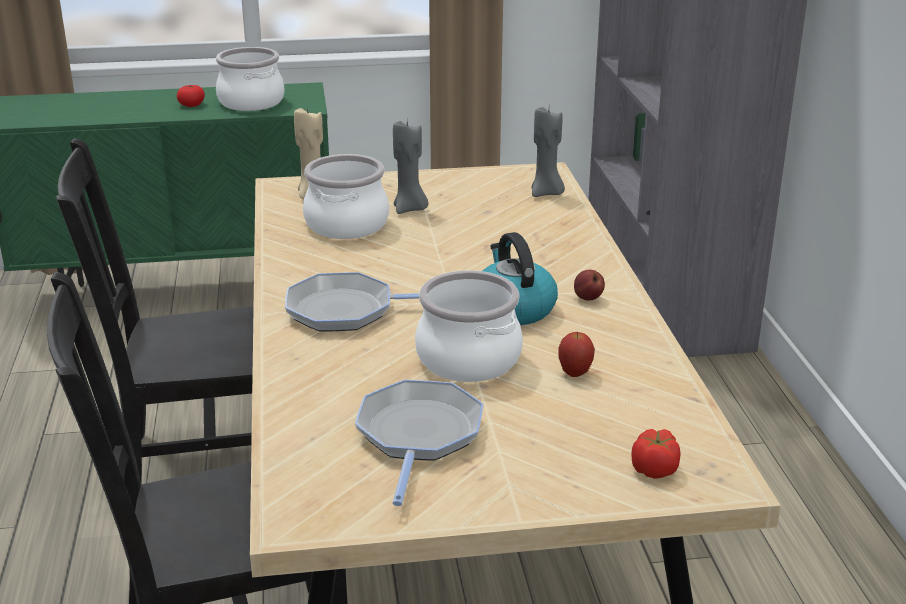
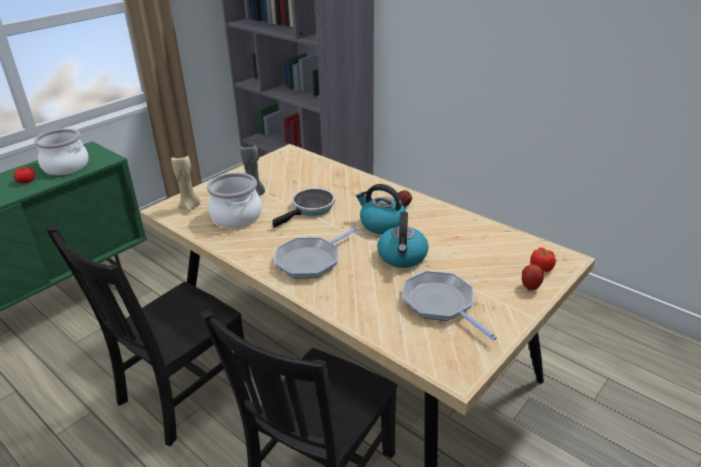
camera: 40 degrees left, 5 degrees up
cooking pot [415,270,523,382] -> kettle [377,212,429,268]
grey candle [531,107,565,197] -> none
apple [558,331,595,377] -> apple moved to [522,264,544,290]
none -> frying pan [272,188,335,228]

